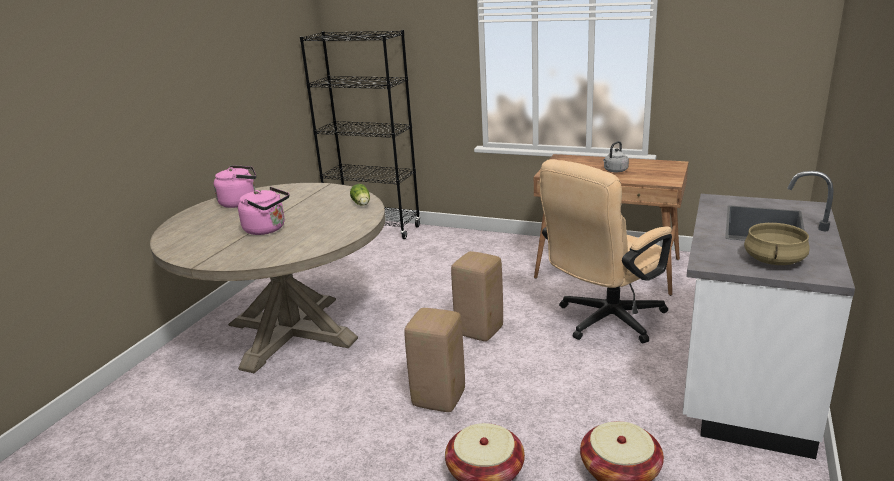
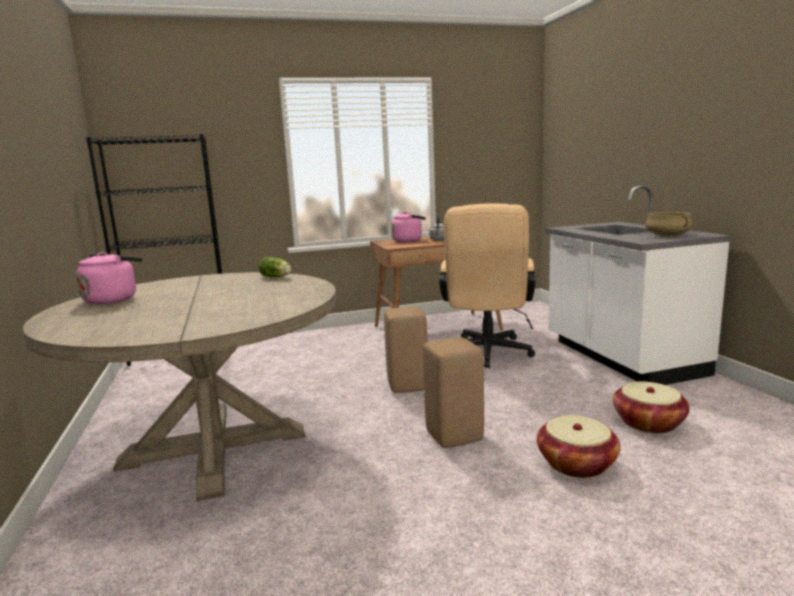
camera: 40 degrees left, 10 degrees down
pink kettle [238,187,289,235] -> pink kettle moved to [391,212,426,242]

